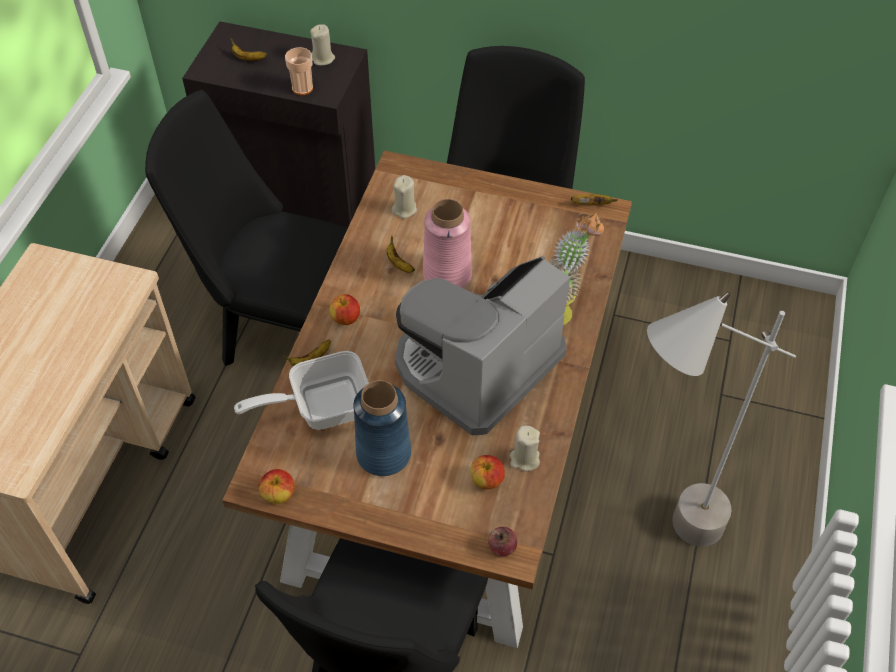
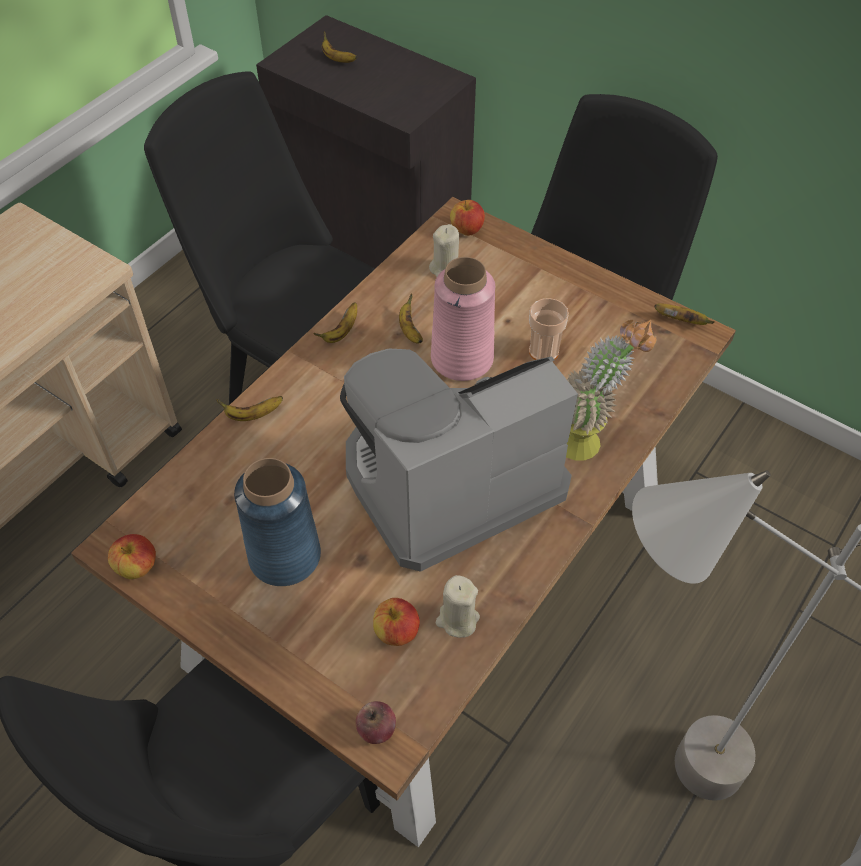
camera: 20 degrees right, 0 degrees up
frying pan [234,351,369,430] -> none
cup [285,47,313,95] -> cup moved to [529,298,569,360]
beige candle [310,24,335,65] -> none
apple [329,294,360,325] -> apple moved to [450,200,485,236]
none -> banana [313,302,357,343]

